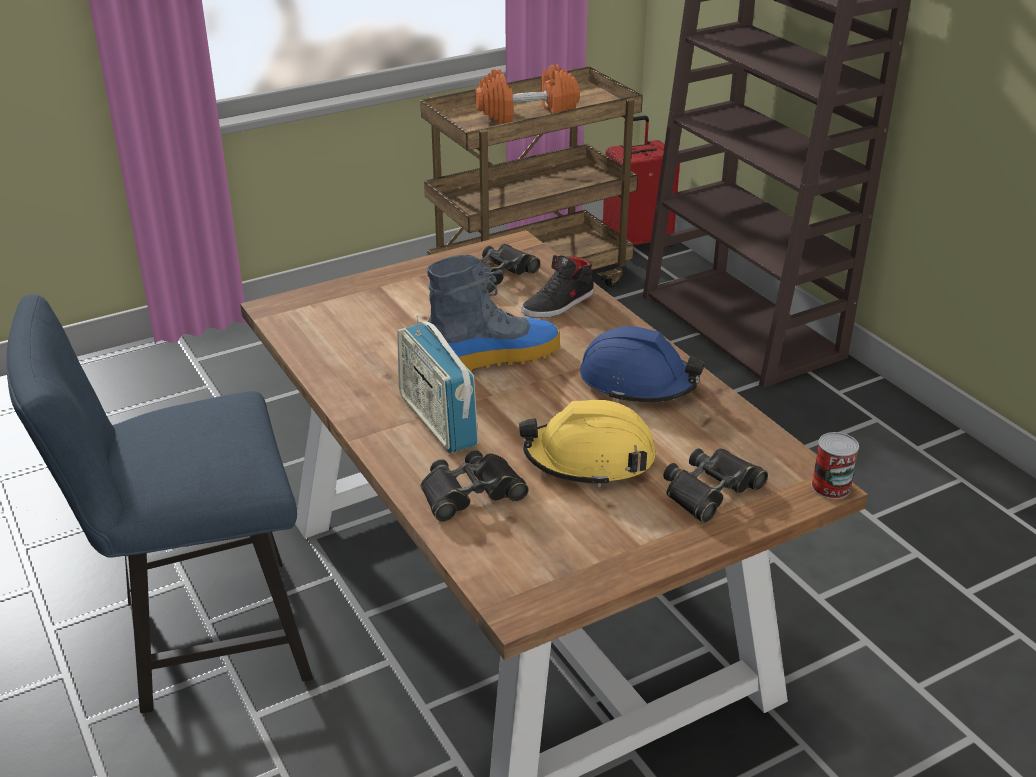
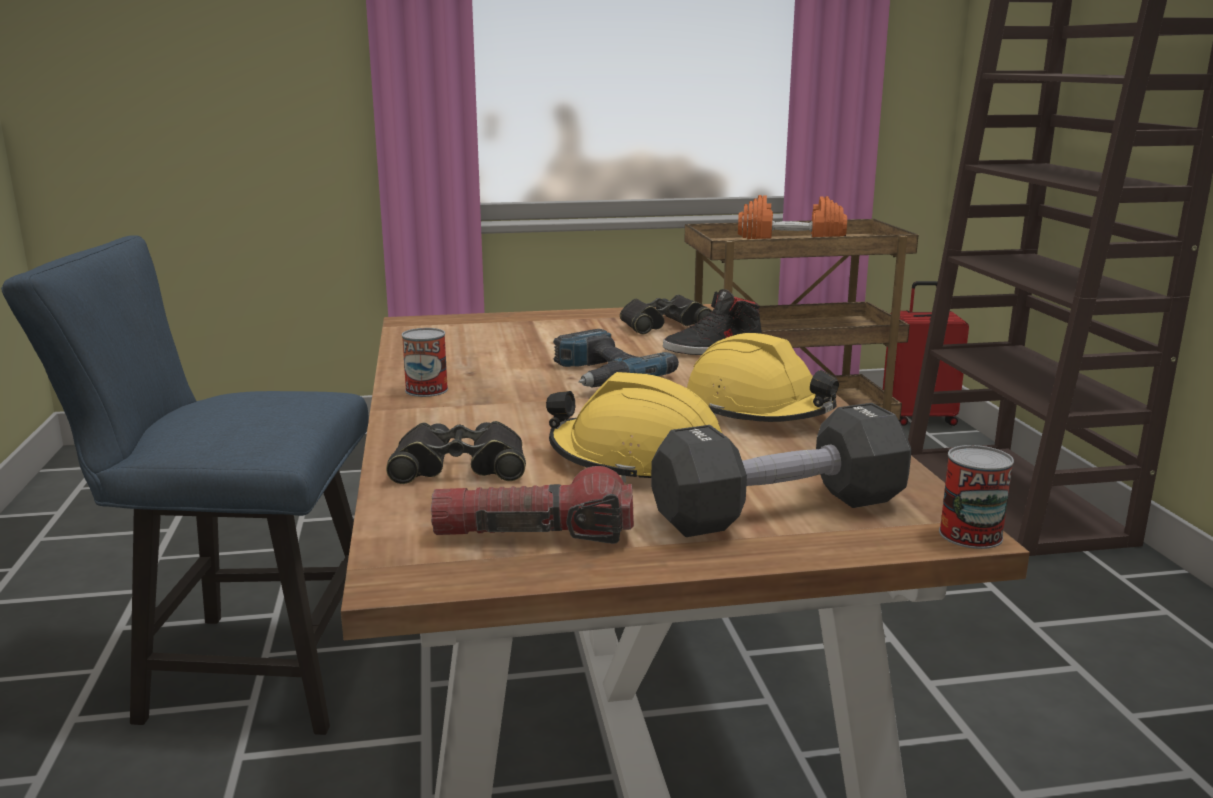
camera: 20 degrees right, 15 degrees down
radio [397,314,478,453] -> none
boot [427,255,560,372] -> power drill [553,329,679,388]
blue hard hat [580,326,705,402] -> yellow hard hat [687,333,839,422]
black binoculars [663,448,768,523] -> black dumbbell [651,403,912,537]
none -> can [402,328,448,397]
none -> flashlight [431,466,634,544]

